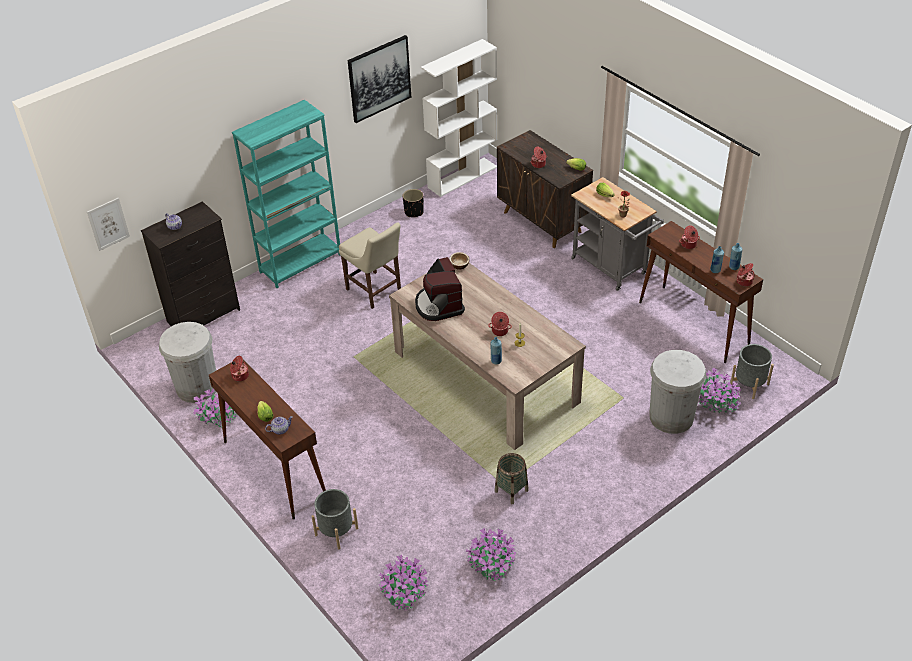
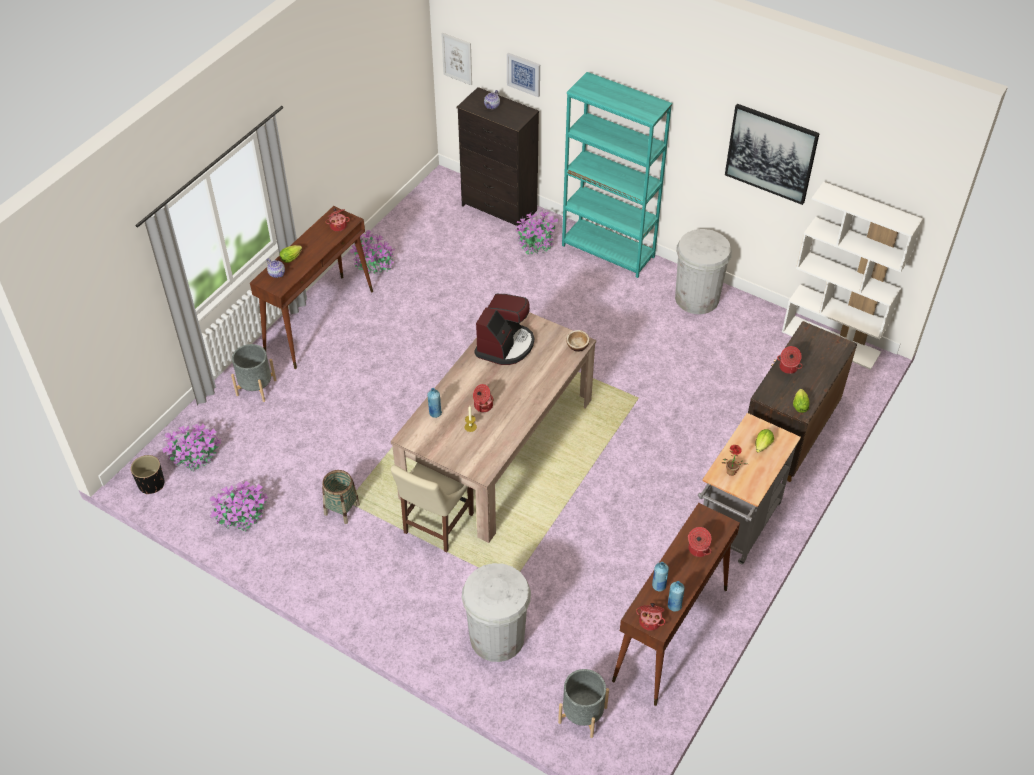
camera: 70 degrees right, 5 degrees up
white trash can [159,322,216,403] -> white trash can moved to [675,229,732,314]
beige chair [339,222,401,309] -> beige chair moved to [390,462,474,553]
black planter [403,189,424,217] -> black planter moved to [131,455,164,494]
coffee machine [415,257,465,321] -> coffee machine turned 150 degrees clockwise [474,294,534,365]
potted plant [699,368,741,413] -> potted plant moved to [516,211,559,255]
none -> picture [507,53,540,97]

